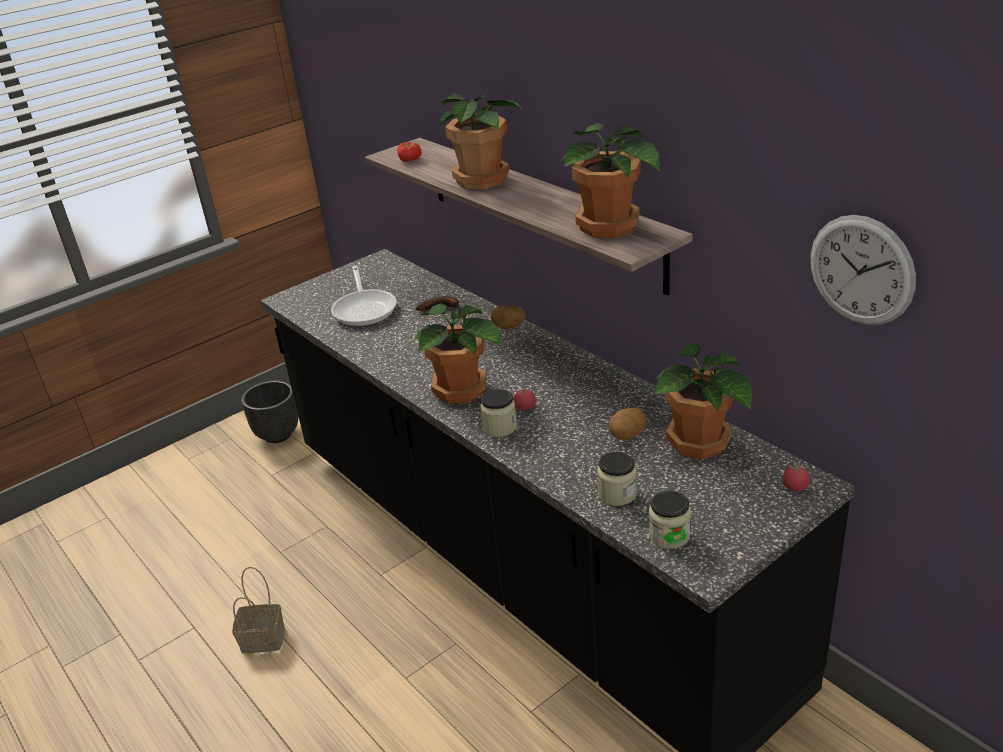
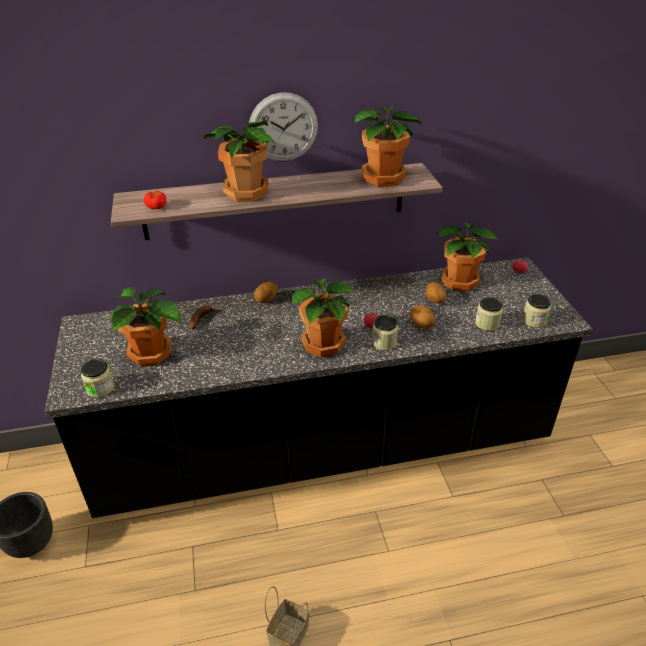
camera: 65 degrees left, 5 degrees up
frying pan [331,266,397,326] -> potted plant [108,287,181,366]
wall clock [810,215,916,325] -> wall clock moved to [249,92,318,162]
none -> jar [81,359,114,397]
none -> potato [410,305,435,329]

